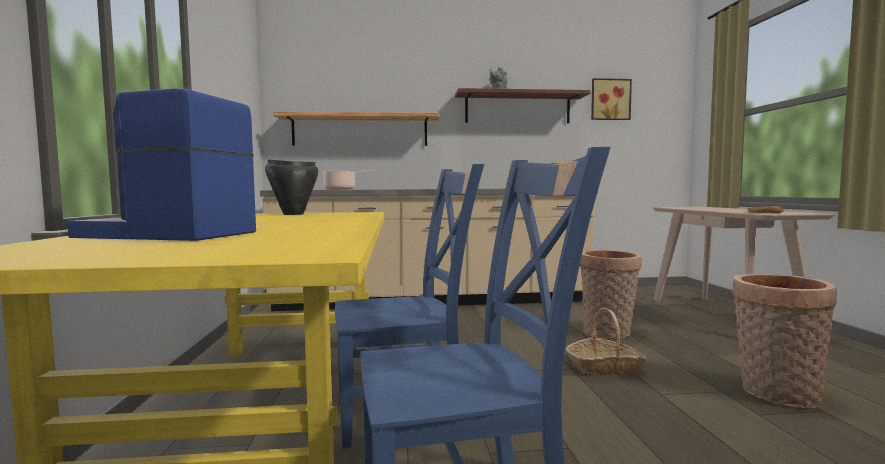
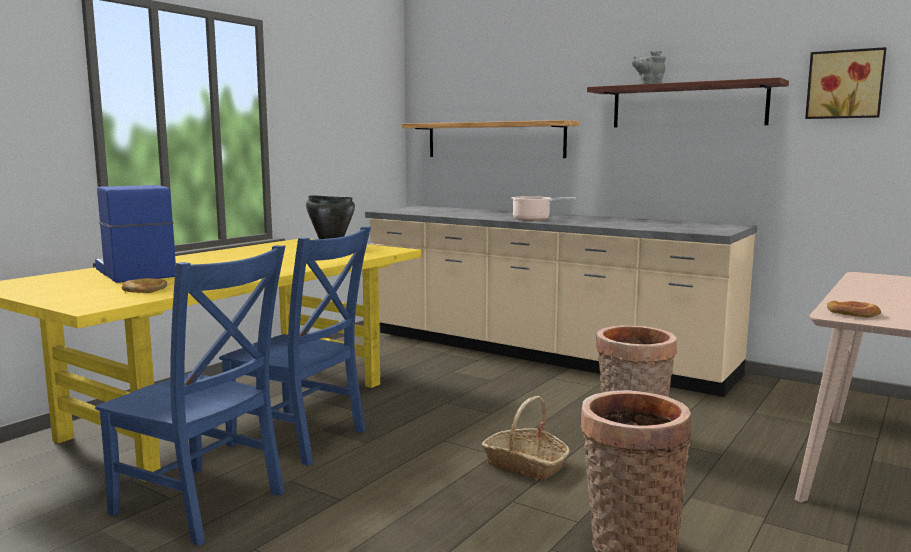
camera: 40 degrees right, 5 degrees up
cooking pot [322,170,377,190] -> cooking pot moved to [512,196,576,221]
none -> bread [122,278,167,293]

